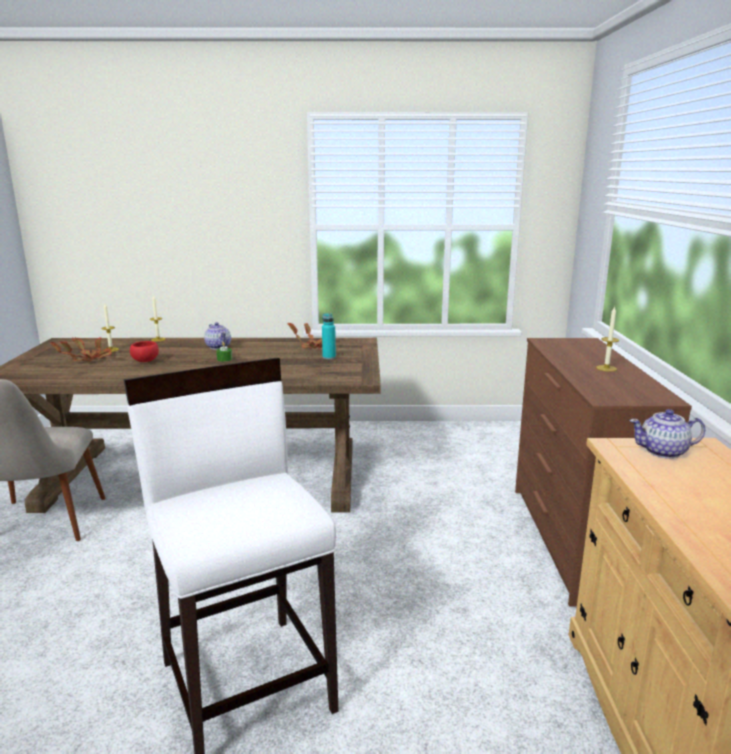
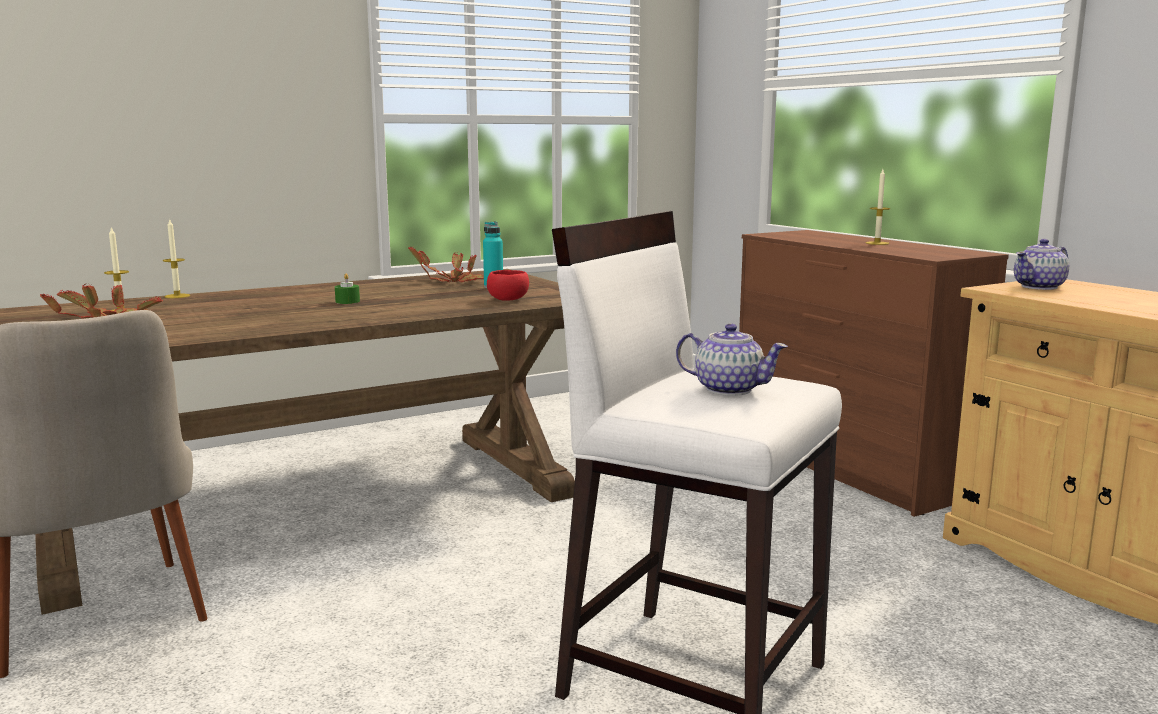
camera: 30 degrees left, 5 degrees down
red bowl [130,341,159,362] -> red bowl moved to [487,270,529,301]
teapot [204,322,231,350] -> teapot moved to [676,324,788,396]

